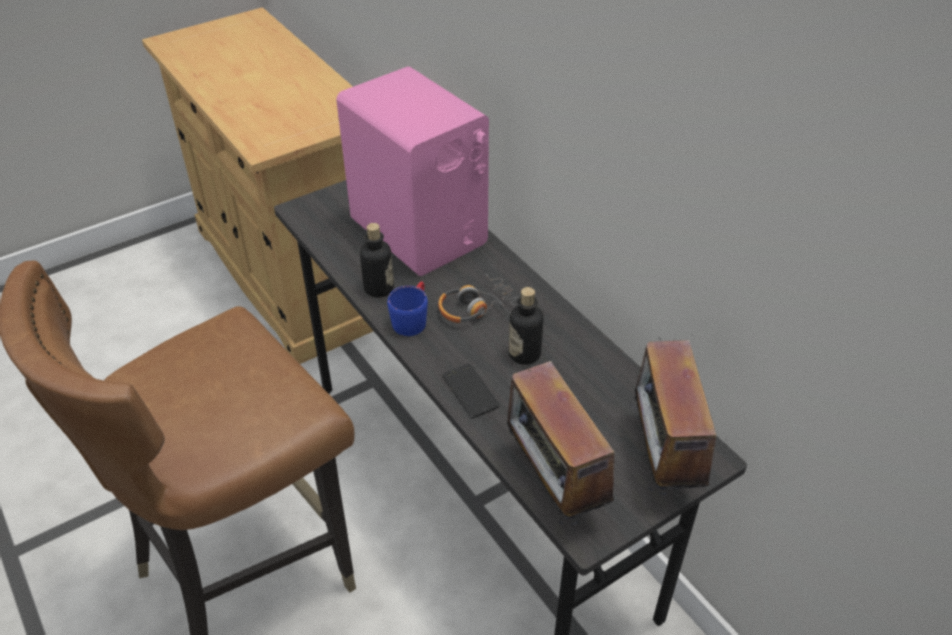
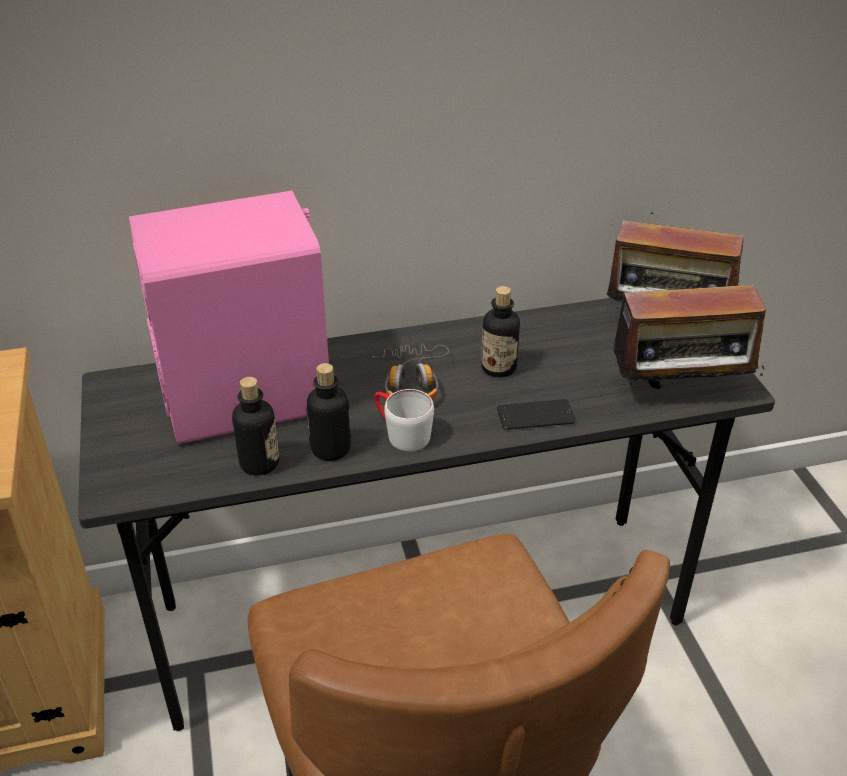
camera: 70 degrees left, 5 degrees down
blue mug [387,282,428,336] -> white mug [374,389,434,451]
none -> bottle [232,377,279,476]

